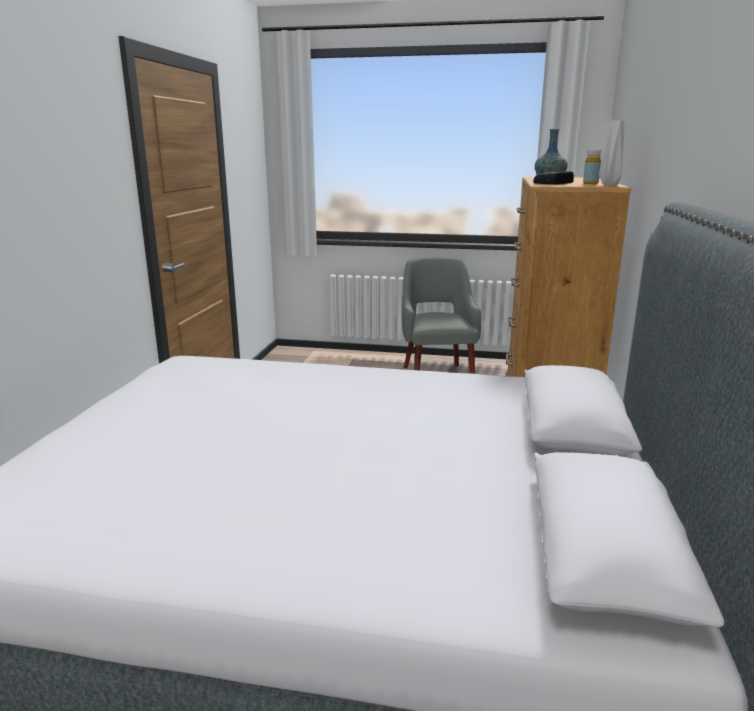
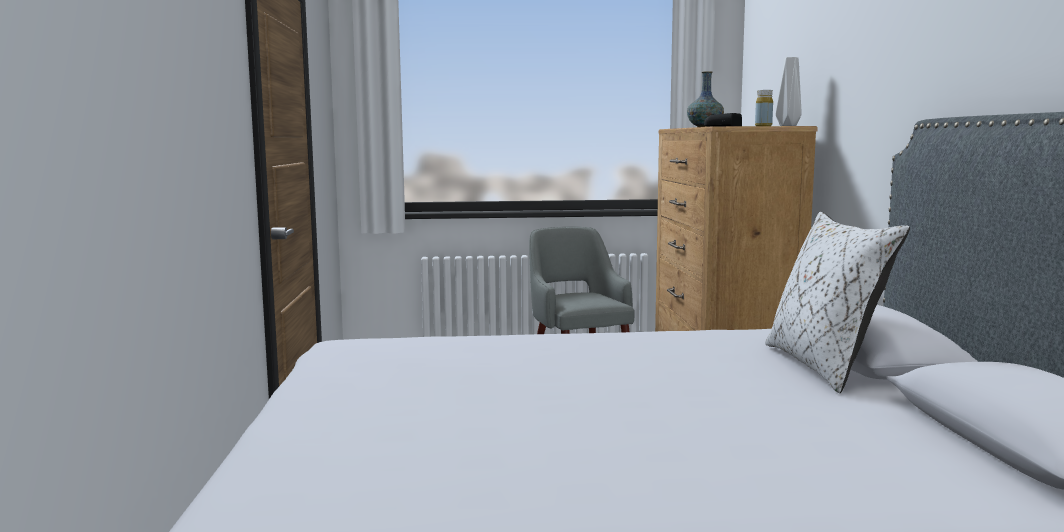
camera: 15 degrees left, 10 degrees down
none -> white pillow [765,212,910,393]

